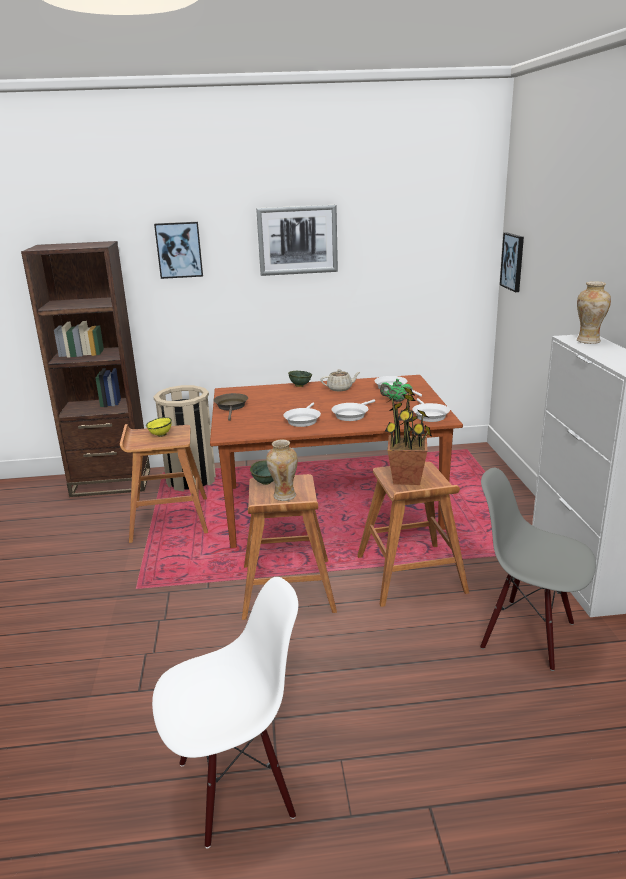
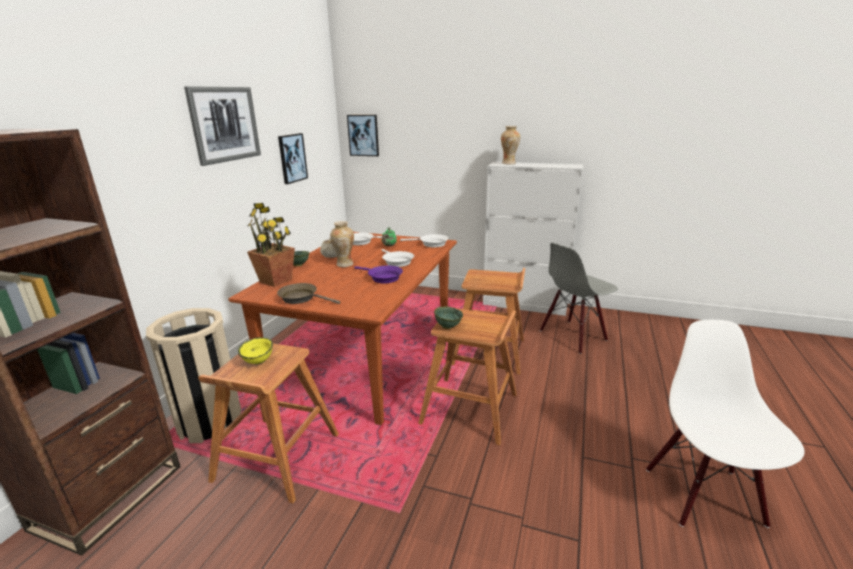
camera: 65 degrees left, 0 degrees up
picture [154,222,203,279] -> picture moved to [278,133,308,184]
vase [266,440,298,501] -> vase moved to [330,221,354,267]
white frying pan [283,403,321,427] -> purple frying pan [354,265,403,284]
potted plant [385,387,432,485] -> potted plant moved to [247,203,295,287]

